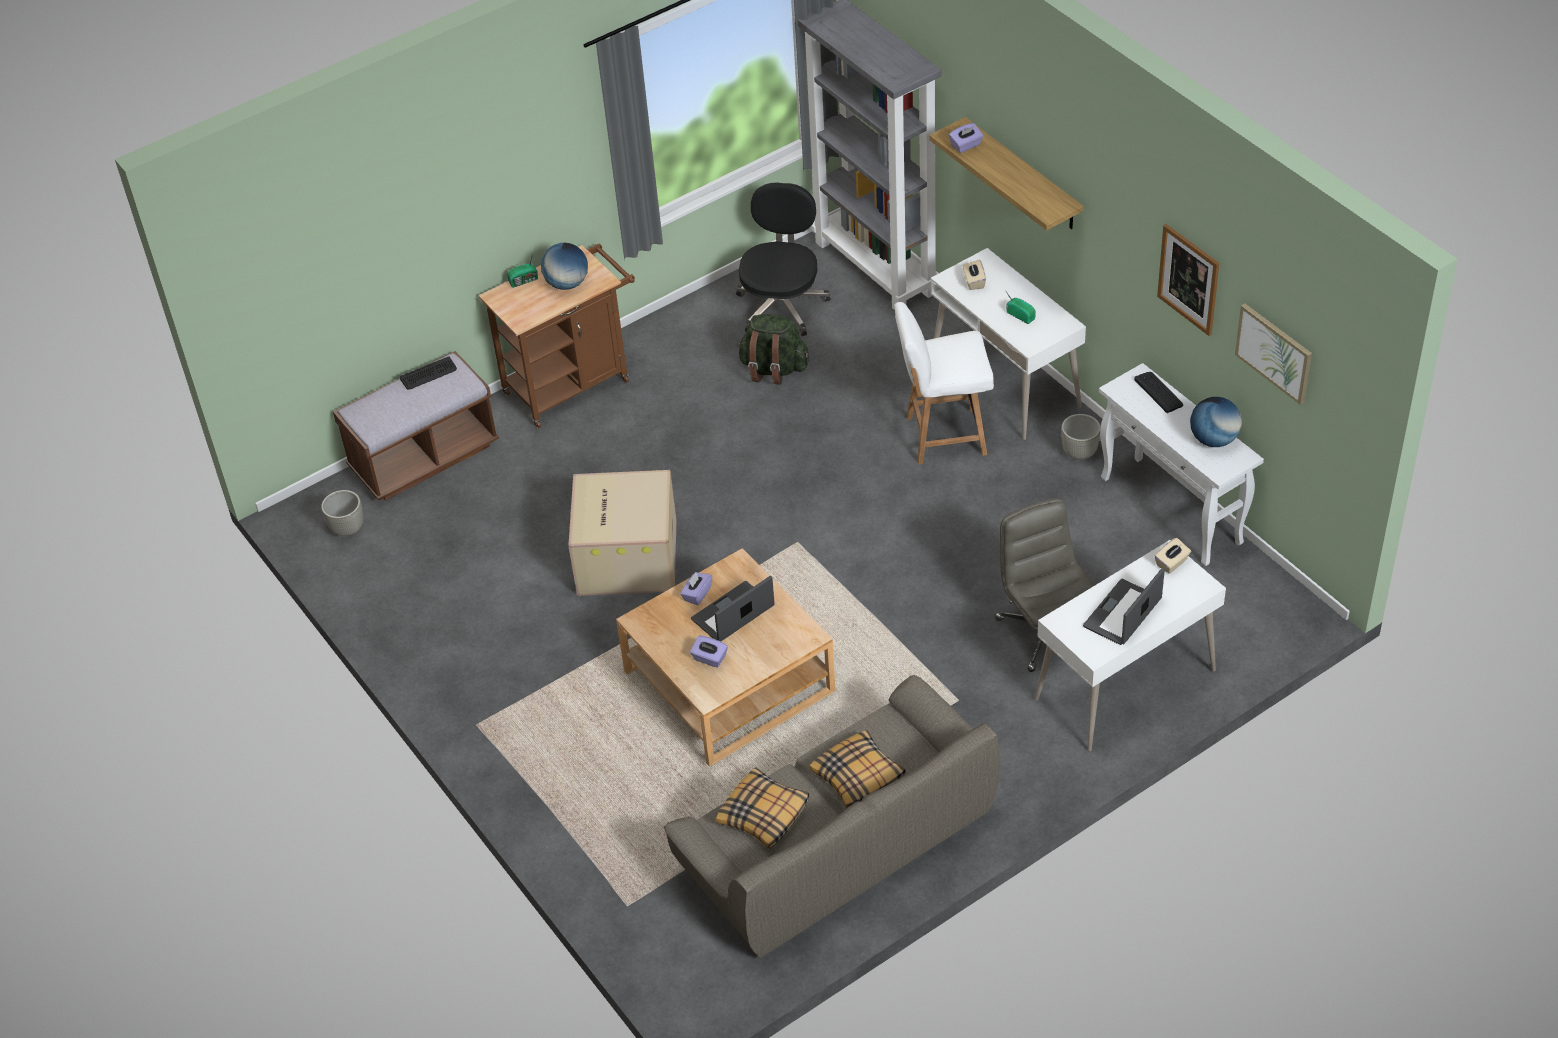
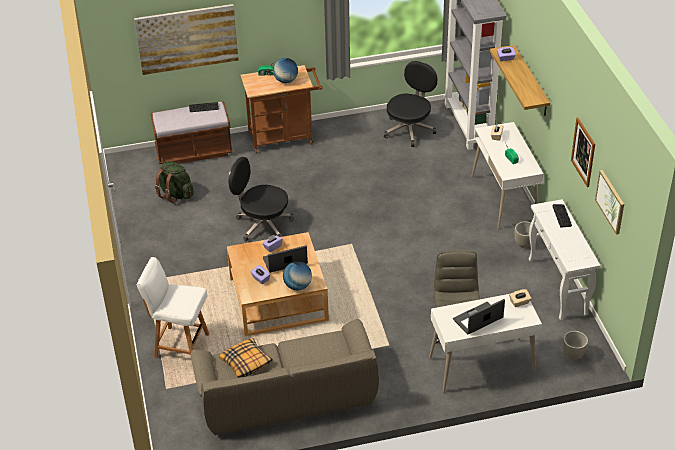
camera: 20 degrees right, 5 degrees down
grey planter [321,490,363,536] -> grey planter moved to [563,331,588,359]
cardboard box [568,470,676,596] -> black office chair [228,157,294,242]
green backpack [737,314,809,385] -> green backpack moved to [155,161,194,203]
pillow [810,730,906,809] -> none
white chair [894,302,994,464] -> white chair moved to [137,257,209,358]
globe [1190,397,1242,447] -> globe moved to [283,261,312,291]
none -> picture [134,4,239,75]

